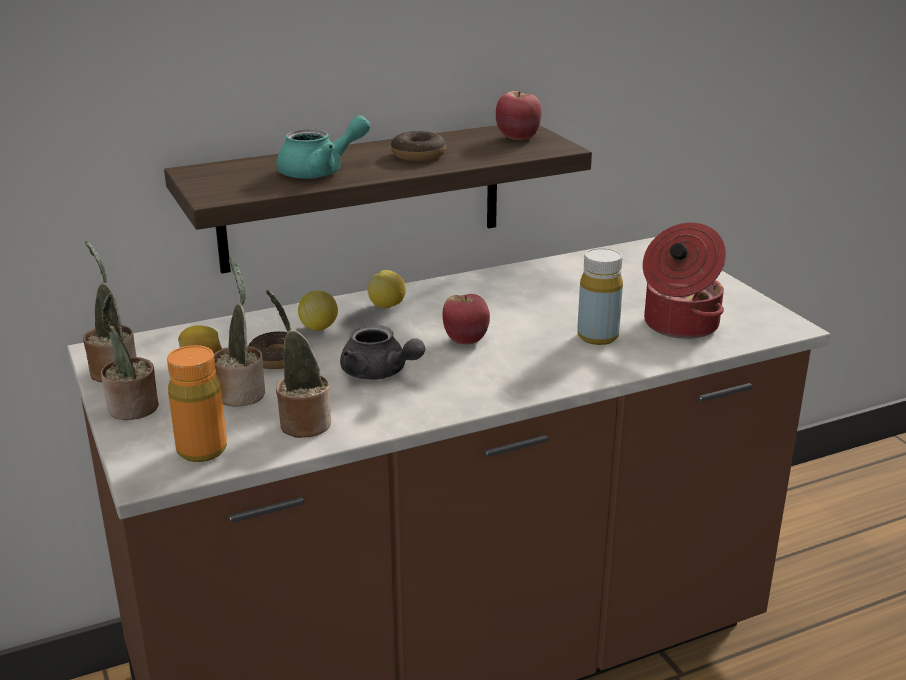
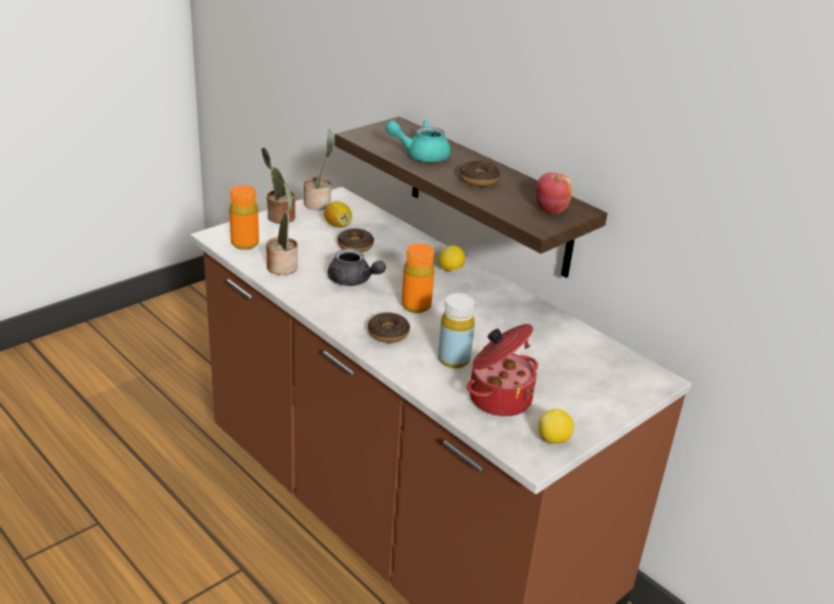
camera: 70 degrees right, 5 degrees up
potted plant [214,257,265,407] -> none
turquoise teapot [276,115,371,179] -> turquoise teapot turned 135 degrees clockwise [385,120,451,162]
lemon [298,291,338,331] -> lemon moved to [538,409,574,444]
grey teapot [340,325,425,380] -> grey teapot turned 75 degrees counterclockwise [328,249,386,286]
apple [443,294,490,344] -> orange bottle [402,243,435,313]
none -> donut [368,313,410,343]

